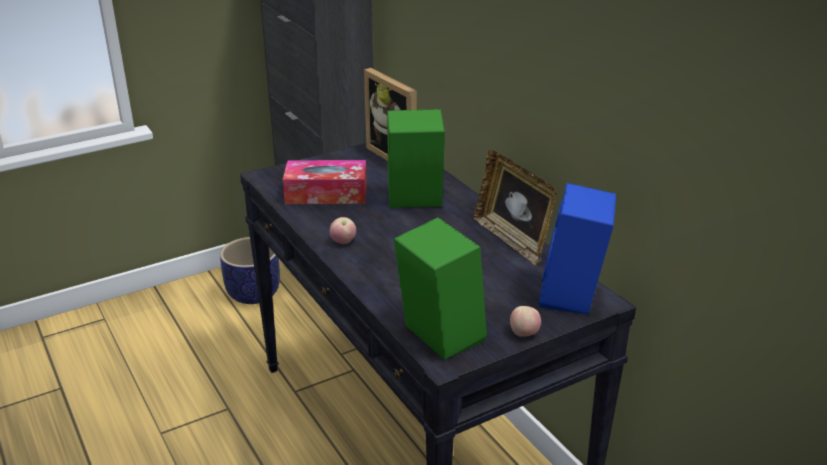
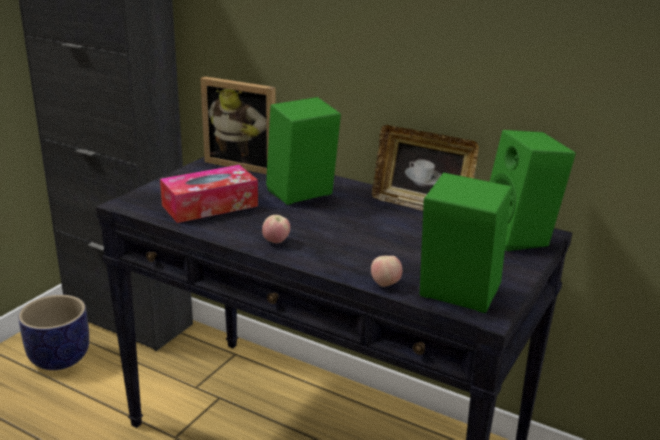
camera: 30 degrees left, 5 degrees down
apple [510,306,541,337] -> apple moved to [371,256,402,287]
blue speaker [539,183,616,314] -> green speaker [490,130,576,251]

